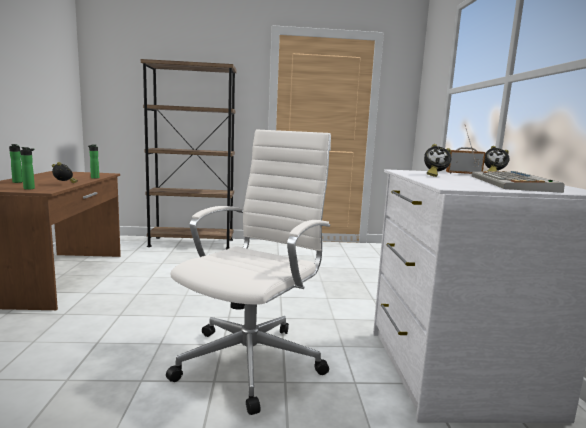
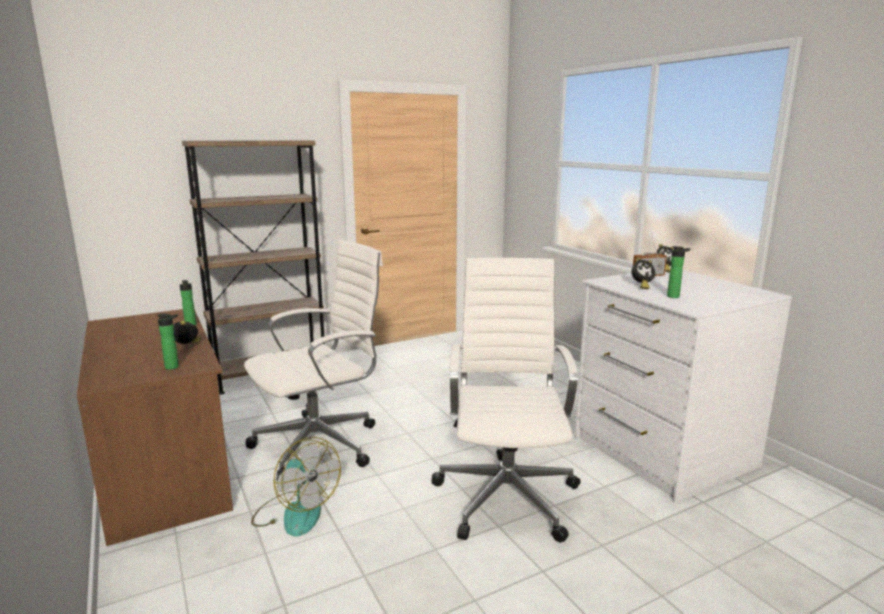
camera: 25 degrees left, 5 degrees up
bottle [9,144,23,183] -> bottle moved to [667,246,691,298]
keyboard [471,171,565,193] -> none
none -> white office chair [244,239,383,480]
none -> fan [251,437,341,536]

